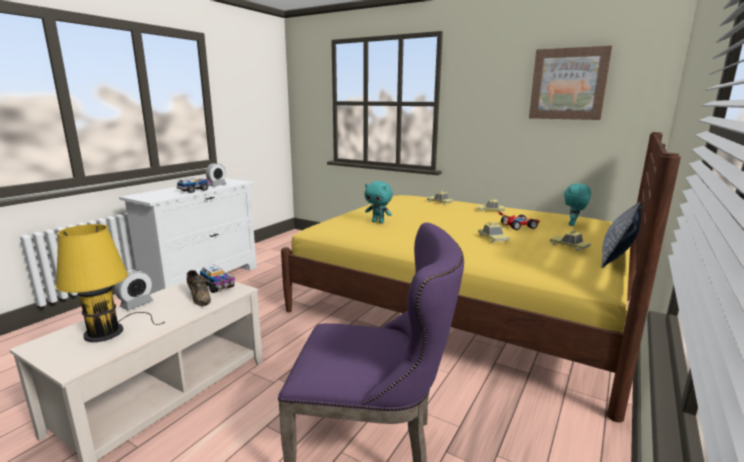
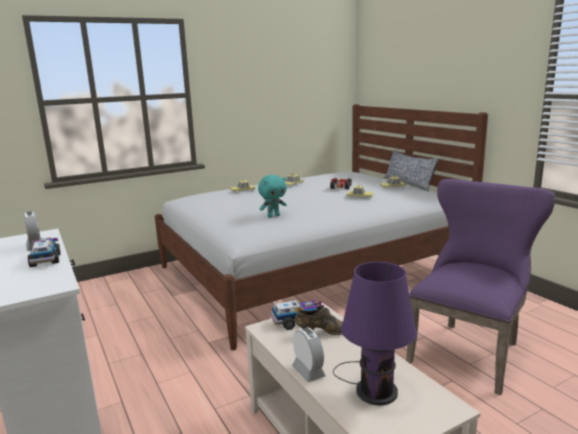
camera: 60 degrees left, 0 degrees up
yellow table lamp [56,224,165,342] -> purple table lamp [333,262,417,405]
yellow bed [281,132,681,422] -> white bed [155,104,488,350]
picture [529,46,612,120] -> none
turquoise plush toy [564,183,591,226] -> none

